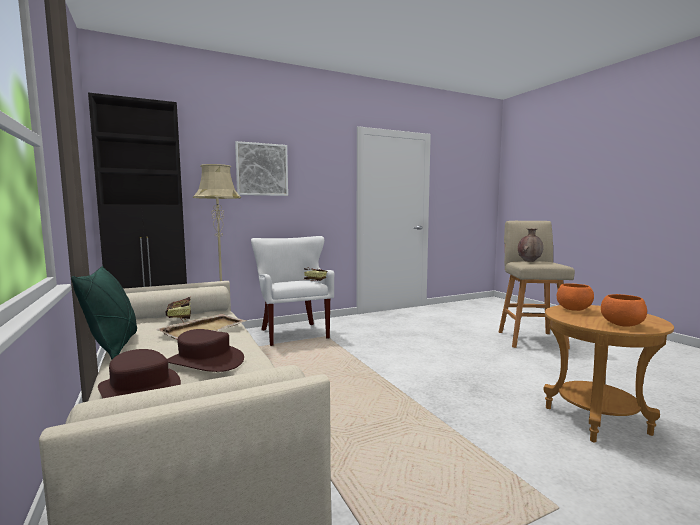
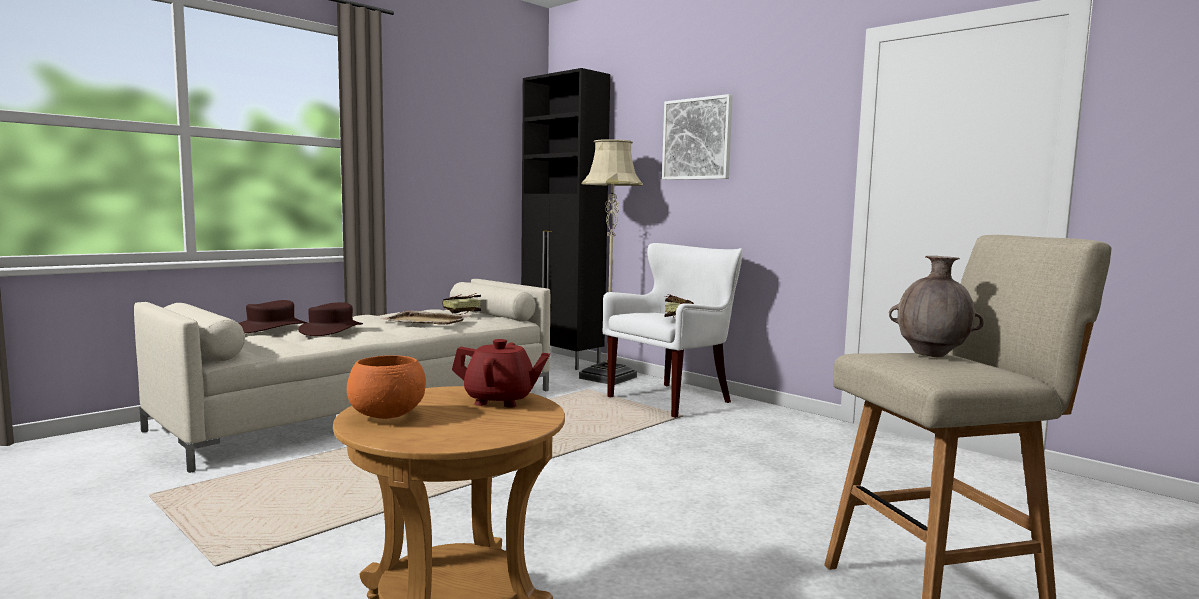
camera: 70 degrees right, 0 degrees up
green pillow [71,266,137,359] -> none
orange bowl [557,283,594,311] -> red teapot [452,339,550,408]

